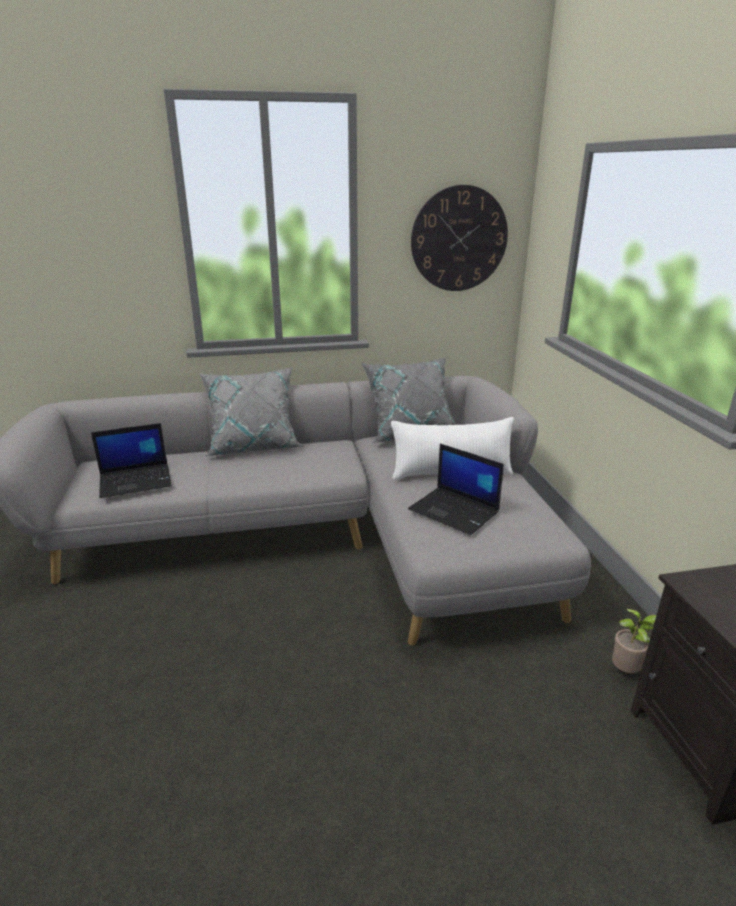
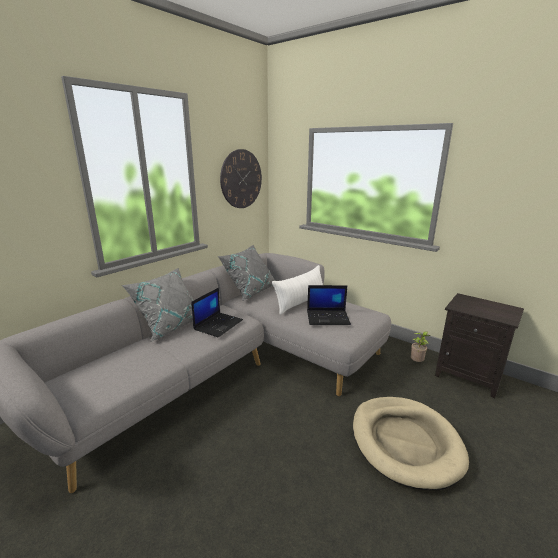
camera: 40 degrees left, 5 degrees down
laptop [91,423,172,498] -> laptop moved to [191,288,243,337]
none -> beige dog bed [353,397,469,490]

